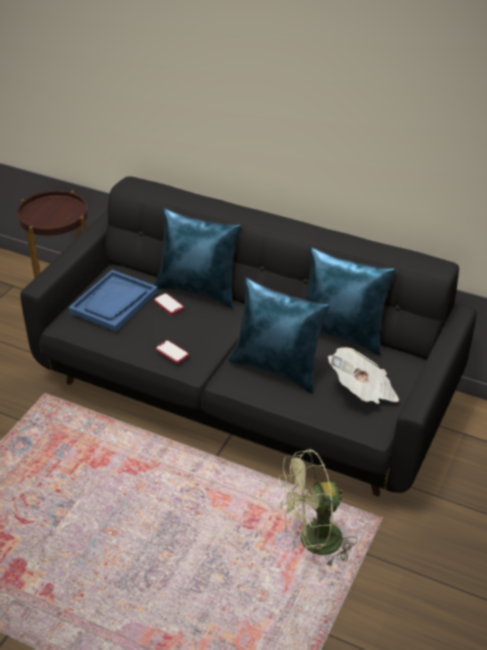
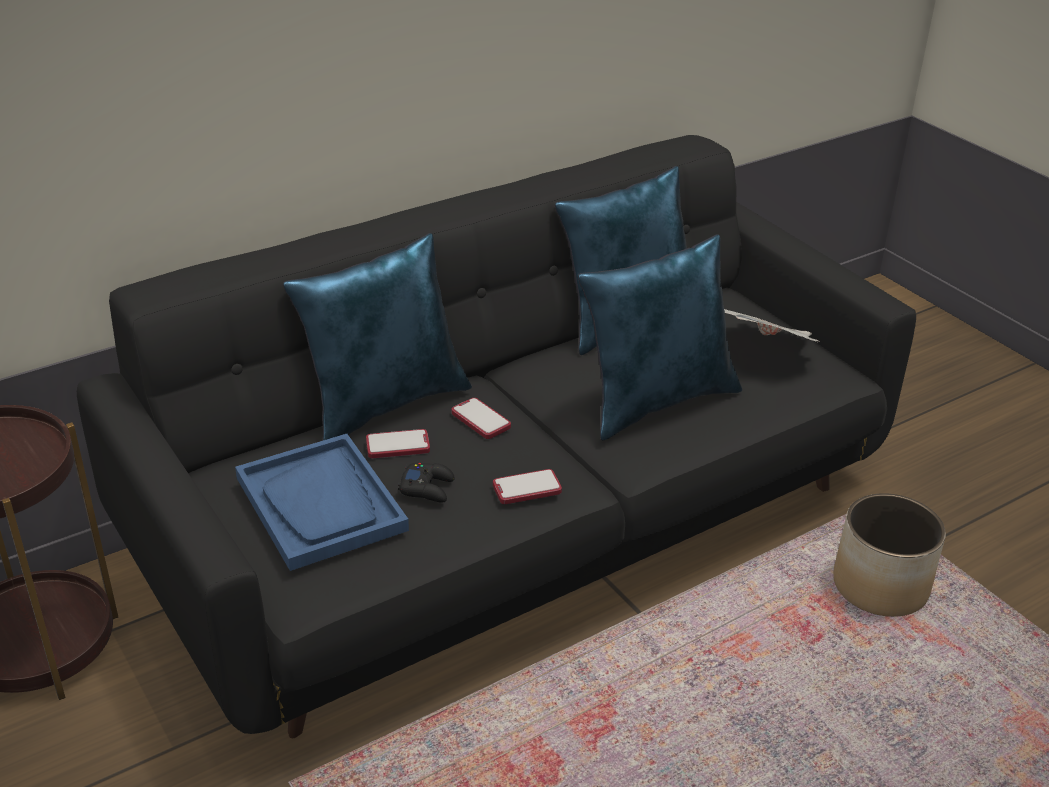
camera: 60 degrees left, 5 degrees down
green fan [279,449,357,568] -> planter [833,493,946,617]
none -> black game controller [398,463,455,503]
none -> phone [451,398,511,439]

